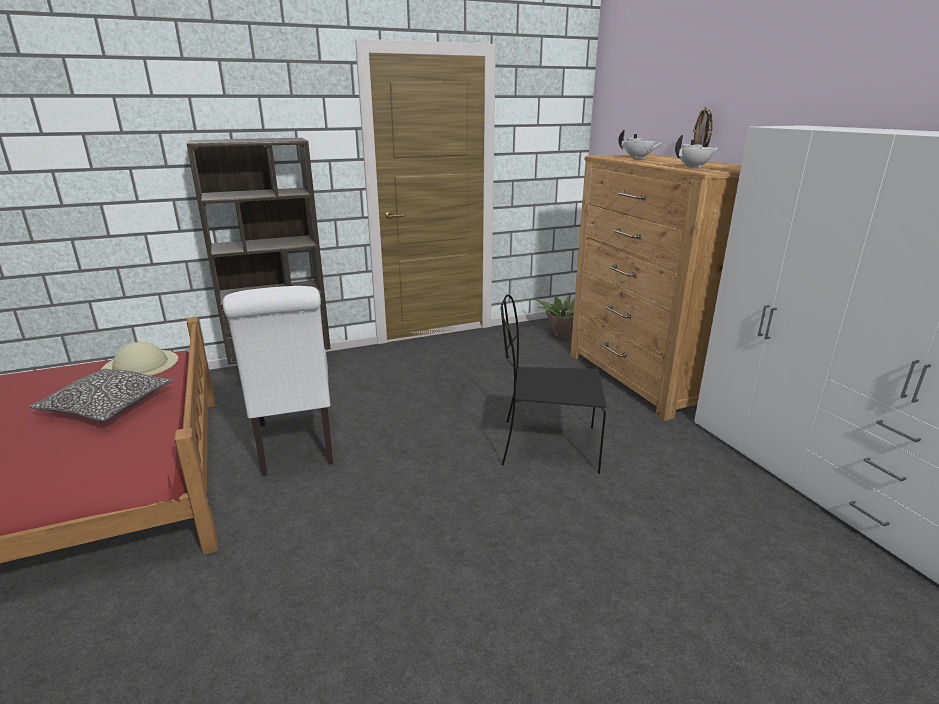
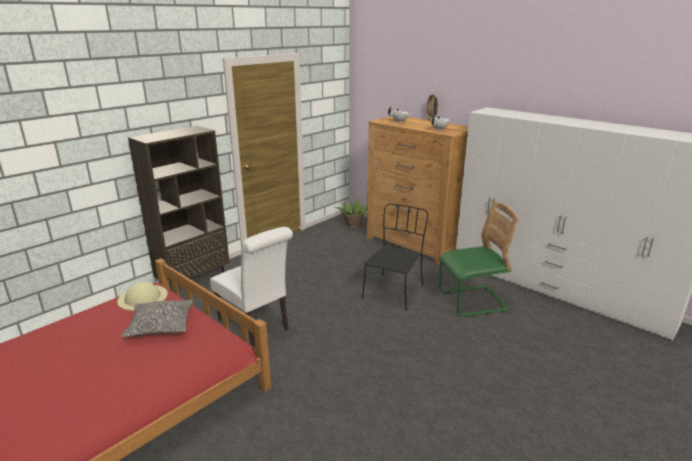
camera: 25 degrees left, 0 degrees up
black chair [500,294,606,474] -> black chair turned 135 degrees clockwise [362,203,428,311]
none -> green chair [439,201,518,317]

